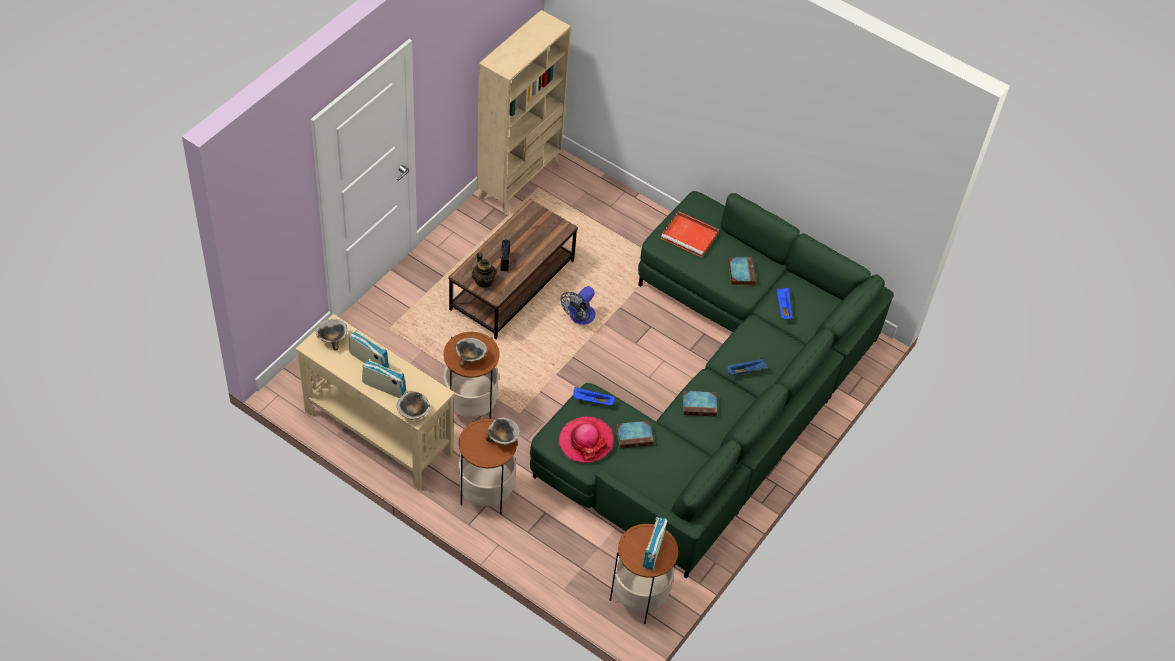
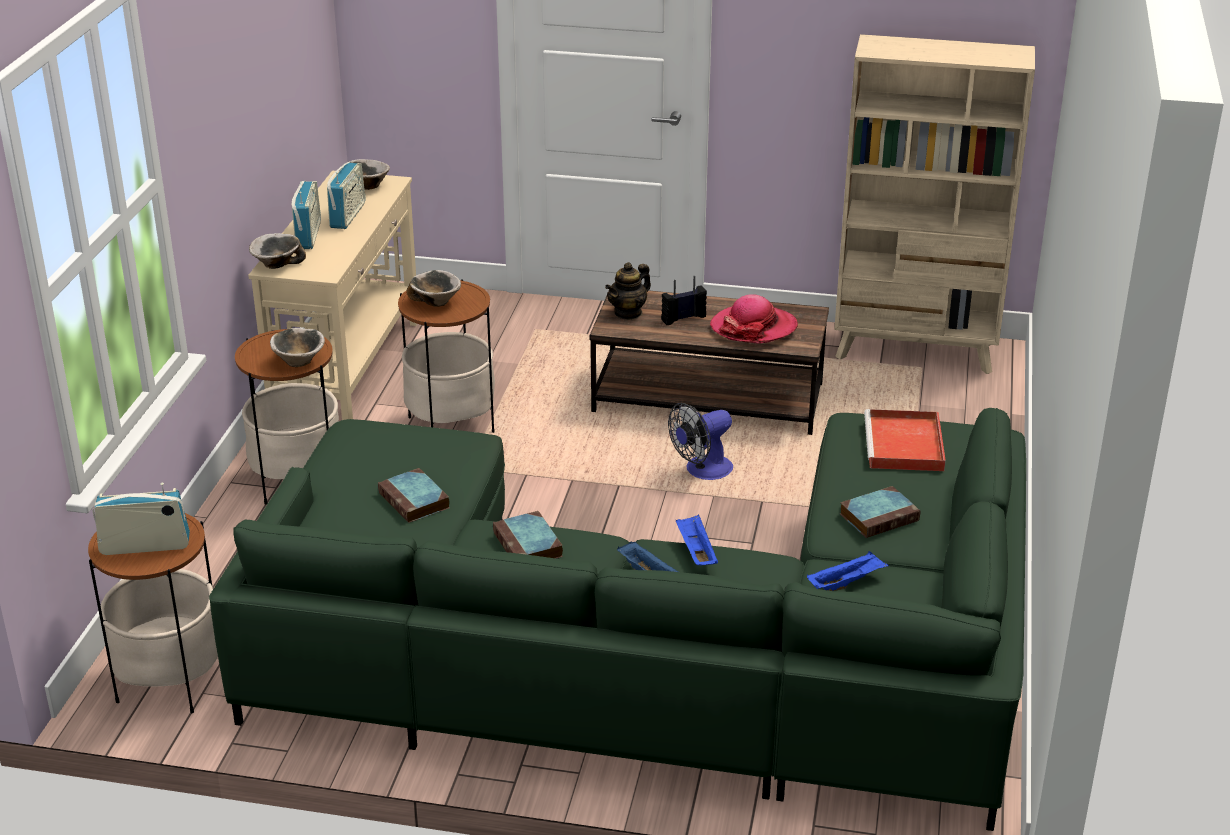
camera: 70 degrees right, 20 degrees down
hat [558,416,614,463] -> hat moved to [710,294,798,344]
fan [561,286,595,325] -> fan turned 45 degrees counterclockwise [668,403,733,480]
blue tray [573,387,615,405] -> blue tray moved to [676,515,718,566]

